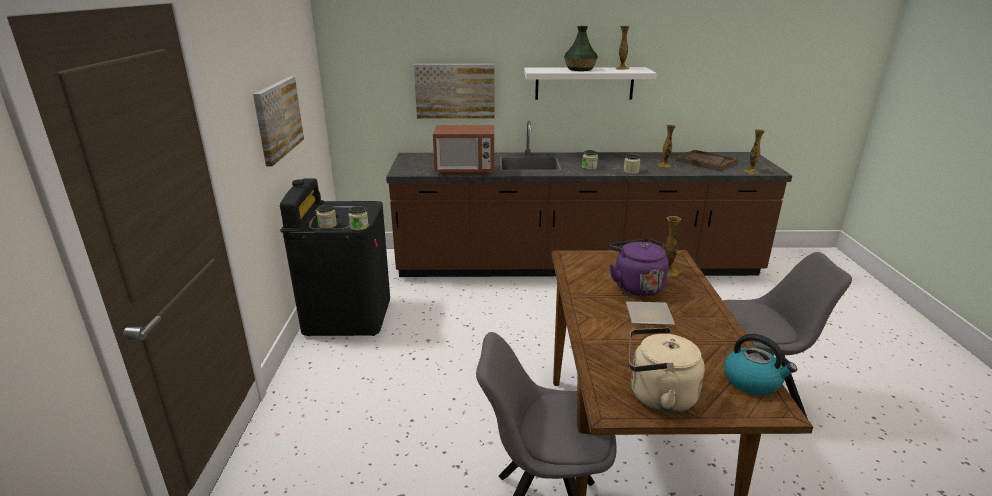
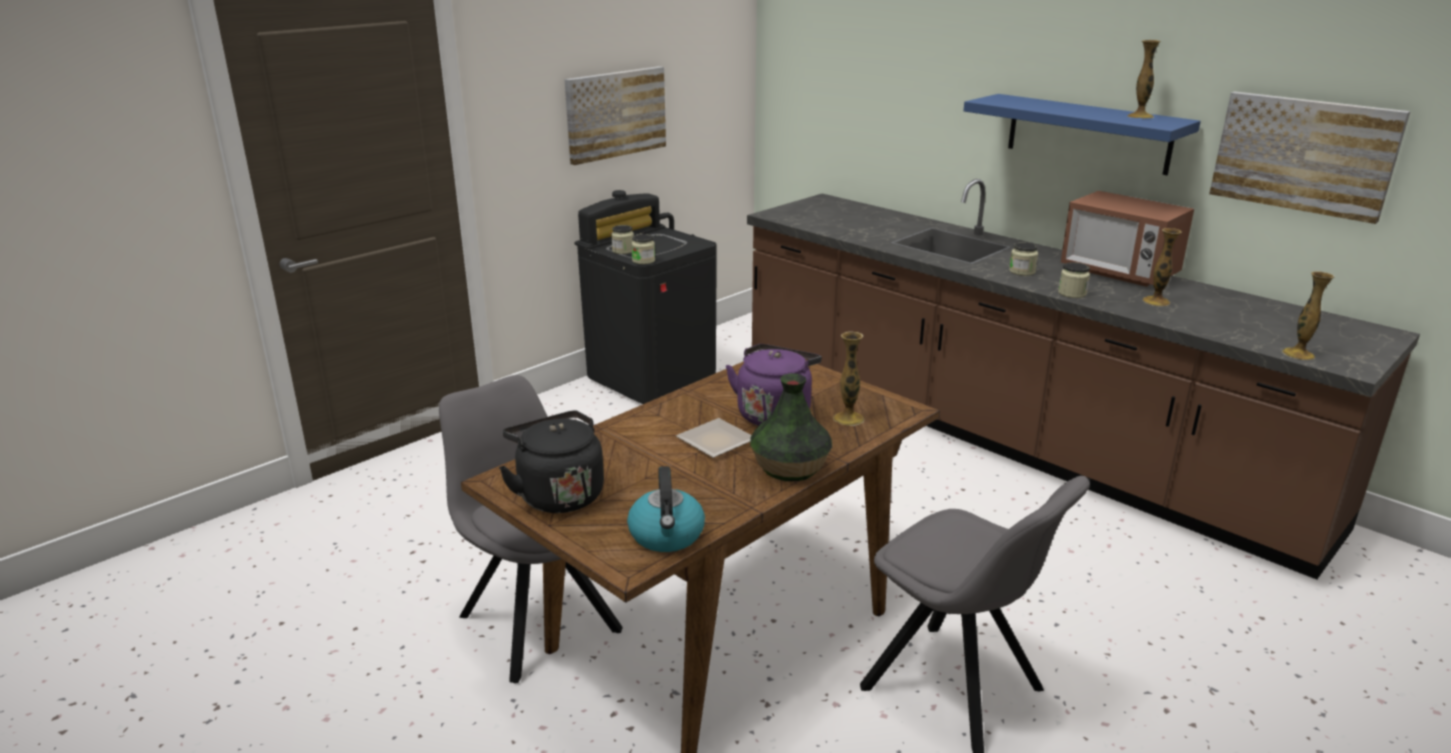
camera: 45 degrees right, 0 degrees up
picture [414,64,494,119] -> picture moved to [1209,91,1411,224]
microwave [433,125,494,174] -> microwave moved to [1061,191,1194,287]
white shelf [524,67,657,100] -> blue shelf [964,94,1201,175]
vase [564,26,598,71] -> vase moved to [750,373,832,481]
beige kettle [629,328,705,413] -> black kettle [499,410,604,513]
brown tray [676,150,738,171] -> none

